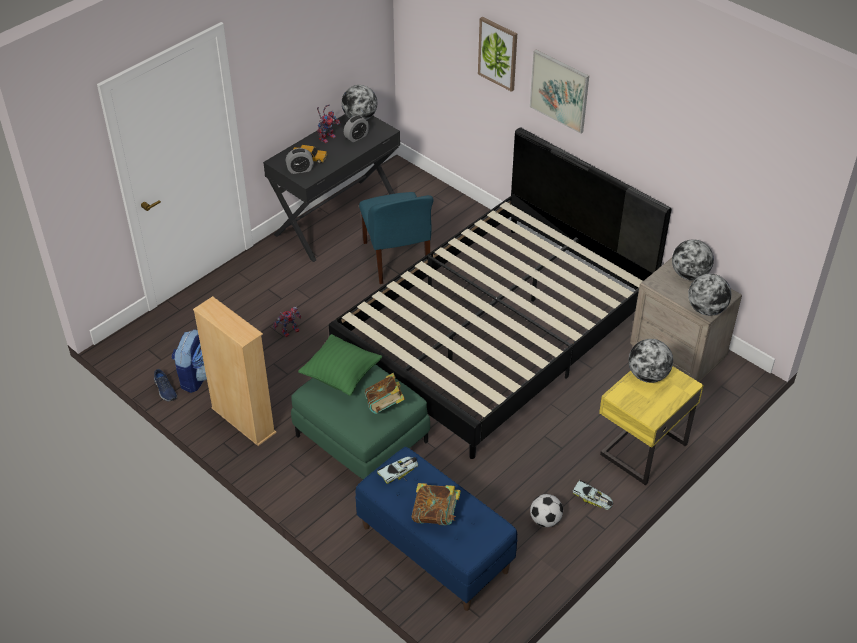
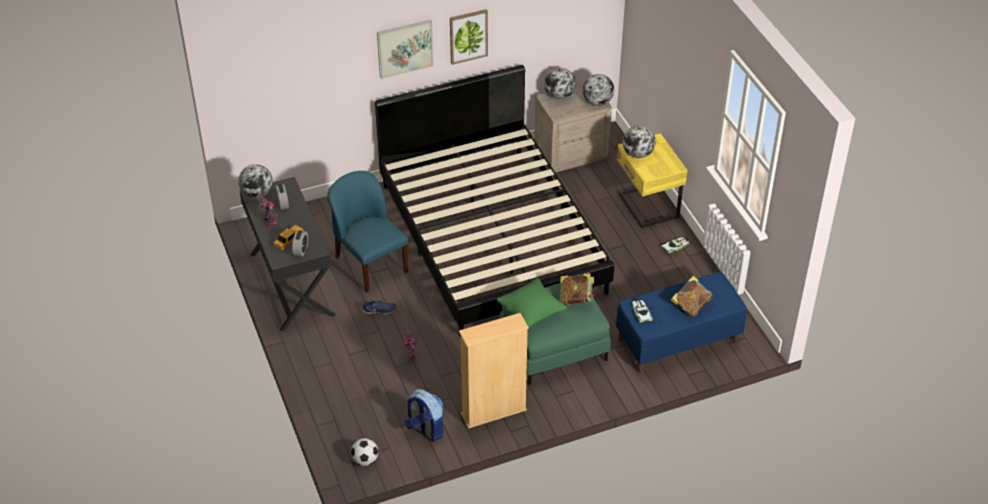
camera: 65 degrees left, 0 degrees up
blue shoe [154,369,177,401] -> blue shoe moved to [362,300,397,315]
blue chair [359,192,434,284] -> blue chair turned 135 degrees counterclockwise [327,171,408,292]
picture [478,17,517,92] -> picture moved to [450,9,488,65]
football [530,494,563,527] -> football moved to [351,438,378,466]

